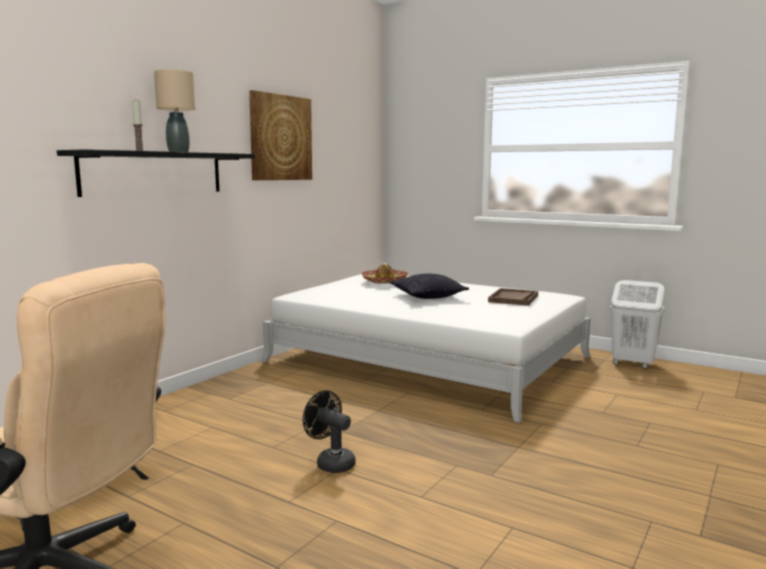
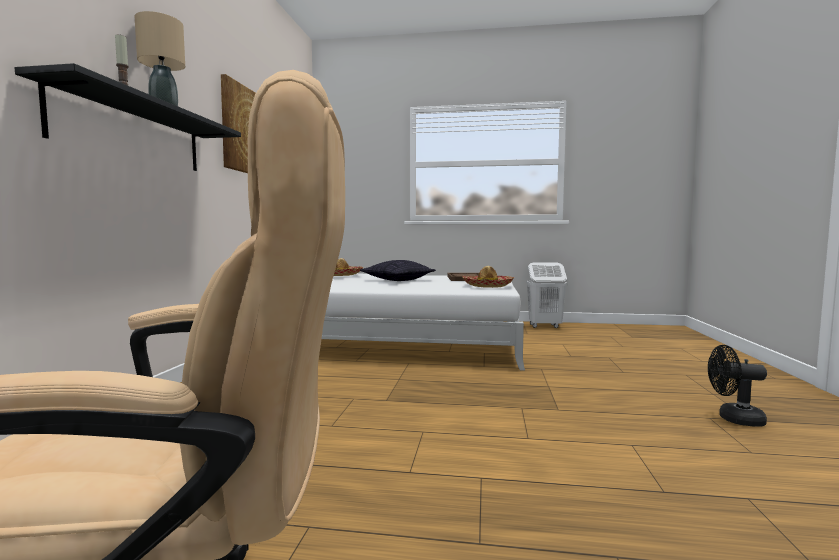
camera: 25 degrees left, 5 degrees down
black fan [303,391,356,473] -> black fan moved to [708,345,767,426]
none -> hat [462,266,515,288]

